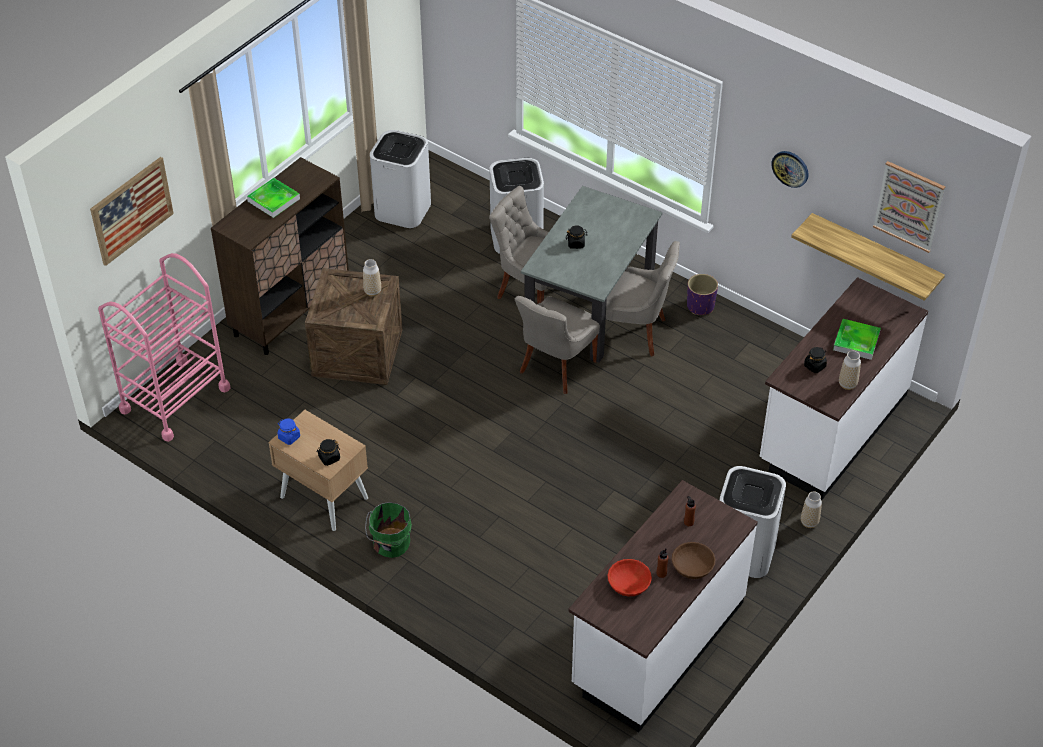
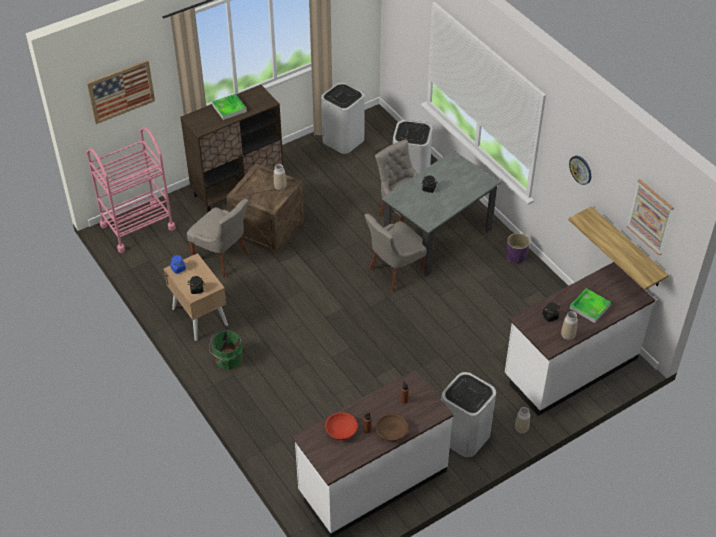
camera: 20 degrees right, 0 degrees up
grey chair [606,241,680,357] -> grey chair moved to [187,199,249,277]

